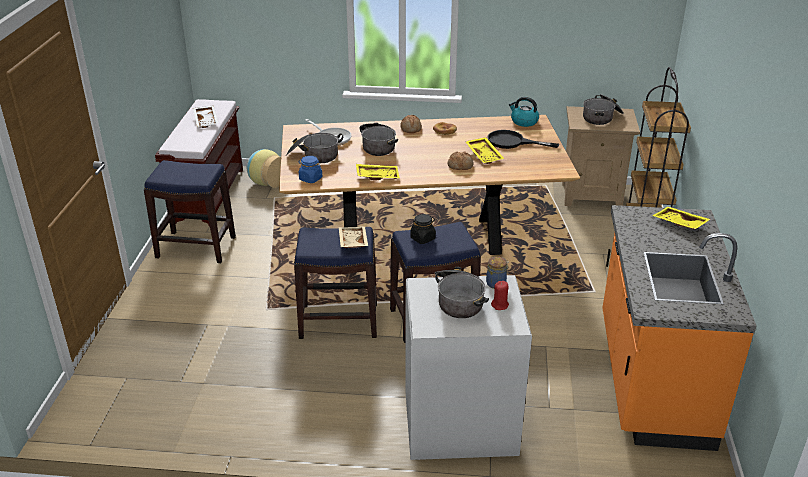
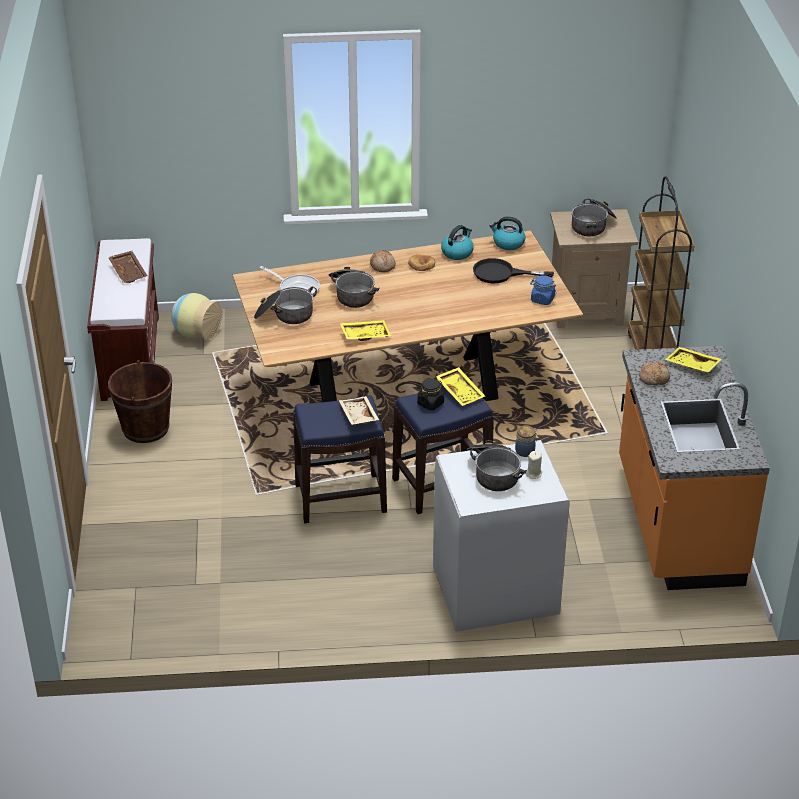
camera: 10 degrees left, 5 degrees up
stool [144,160,236,263] -> brown bucket [108,360,172,443]
white tray [193,105,219,128] -> brown tray [108,251,147,283]
blue jar [299,156,322,183] -> blue jar moved to [530,275,556,305]
bread [448,151,473,170] -> bread moved to [639,361,670,385]
yellow tray [465,137,504,164] -> yellow tray moved to [436,367,485,406]
red candle [491,281,509,310] -> beige candle [525,451,542,479]
none -> kettle [441,225,474,260]

